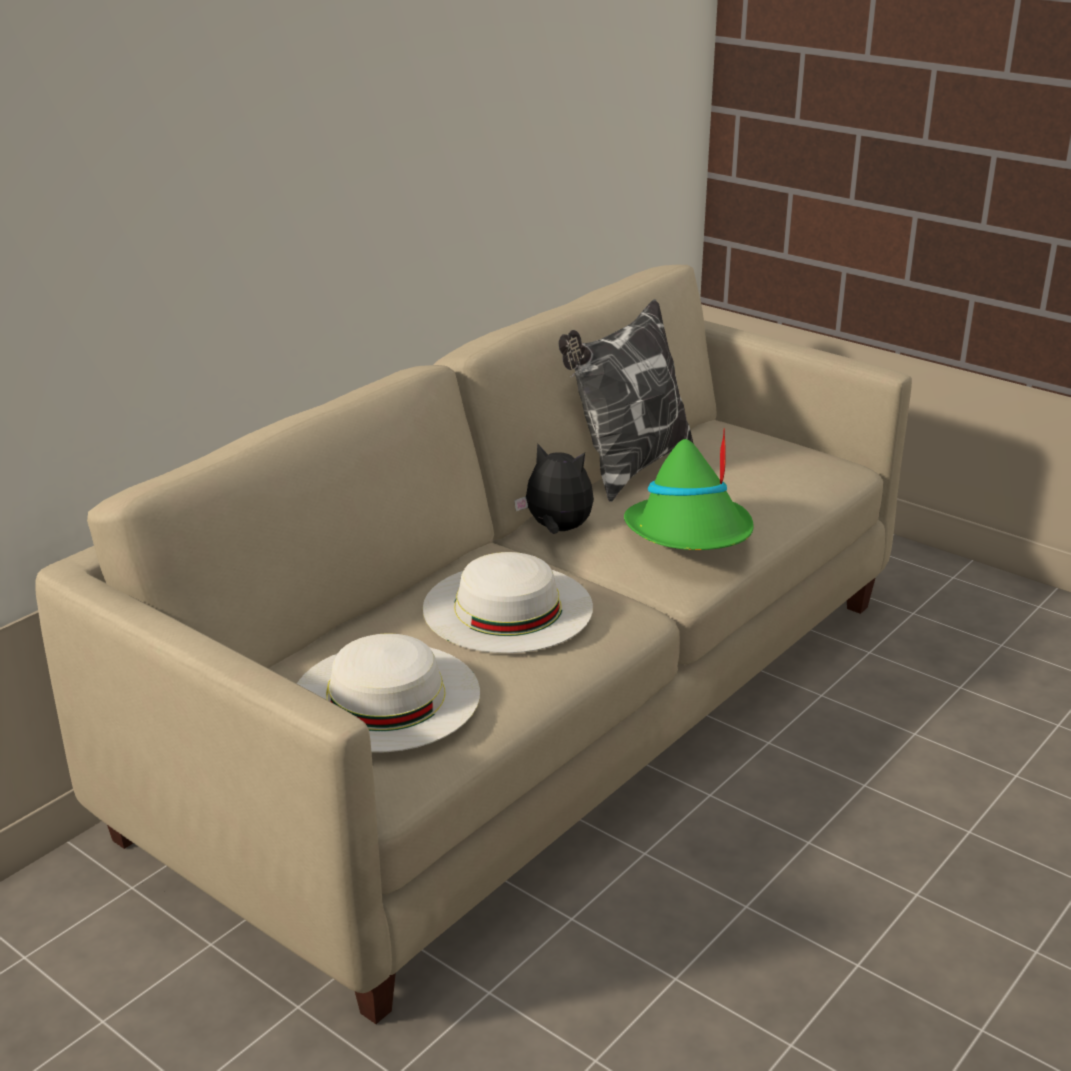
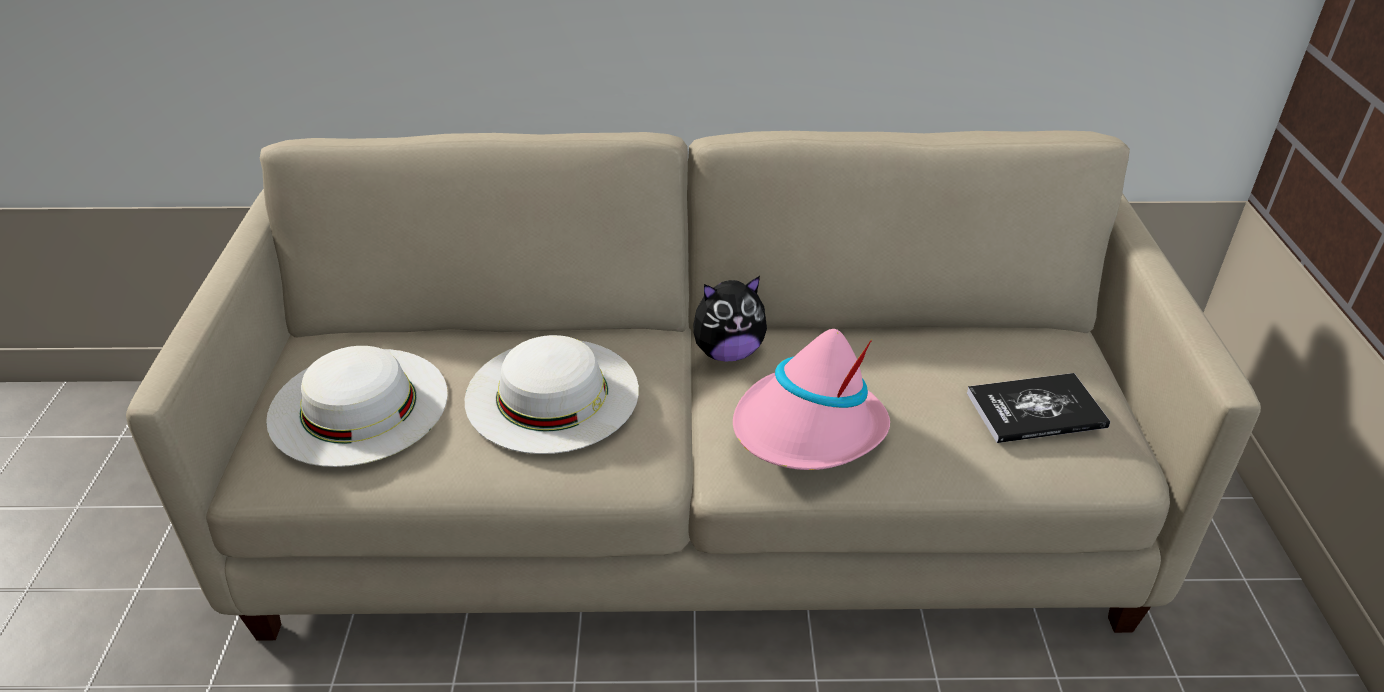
camera: 50 degrees right, 10 degrees up
plush toy [514,443,594,534] -> plush toy turned 90 degrees clockwise [693,276,767,362]
pillow [559,299,694,502] -> none
green hat [624,428,754,550] -> pink hat [733,329,890,470]
none -> book [967,373,1110,443]

